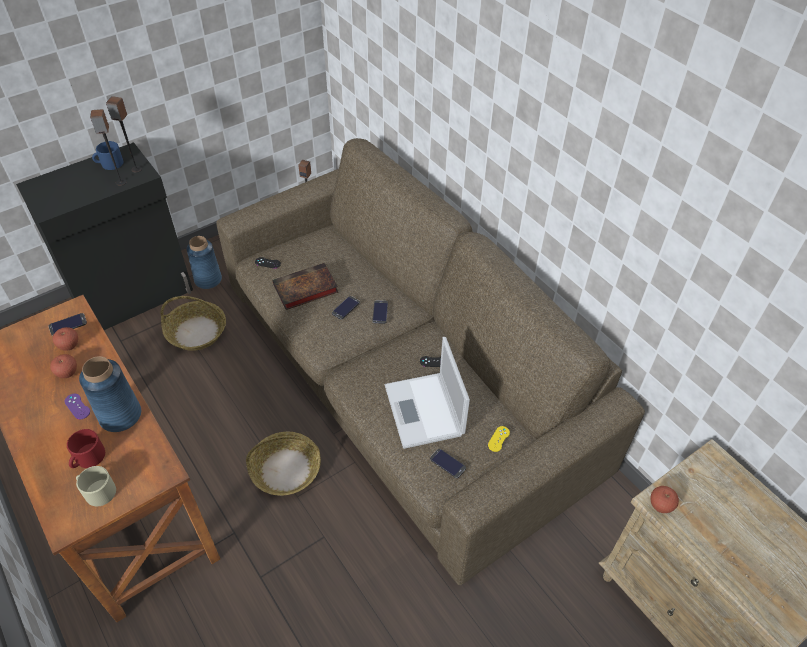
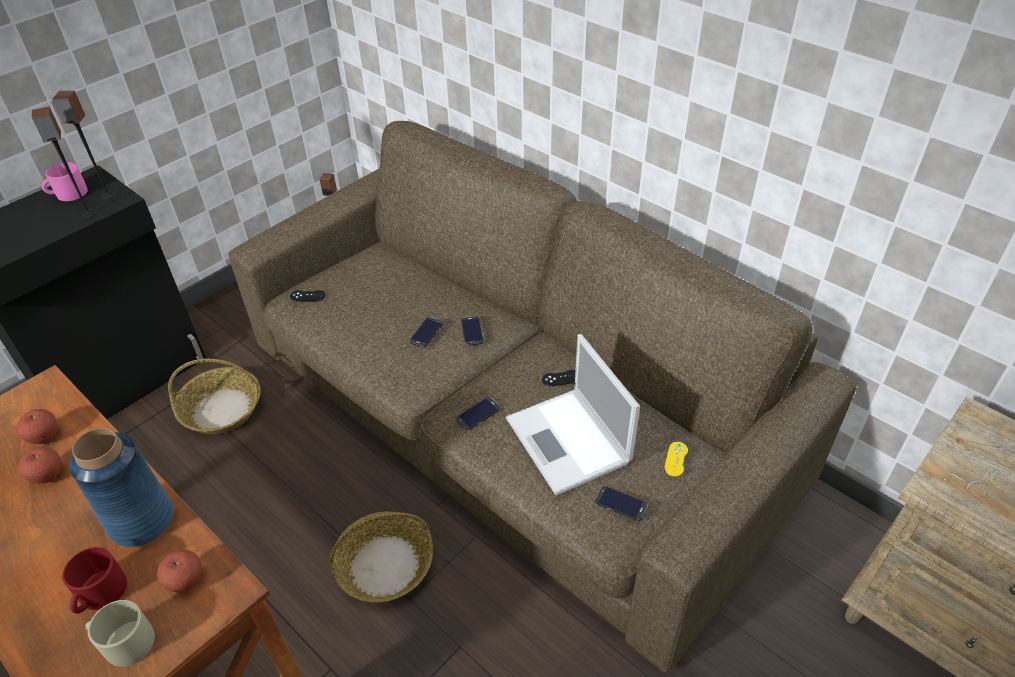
camera: 10 degrees left, 5 degrees down
phone [49,313,87,336] -> phone moved to [456,397,501,430]
purple game controller [65,394,90,419] -> none
blue mug [92,141,123,170] -> pink mug [42,162,88,201]
blue vase [187,236,222,289] -> none
book [272,263,338,310] -> none
apple [650,486,679,513] -> apple moved to [157,550,202,593]

